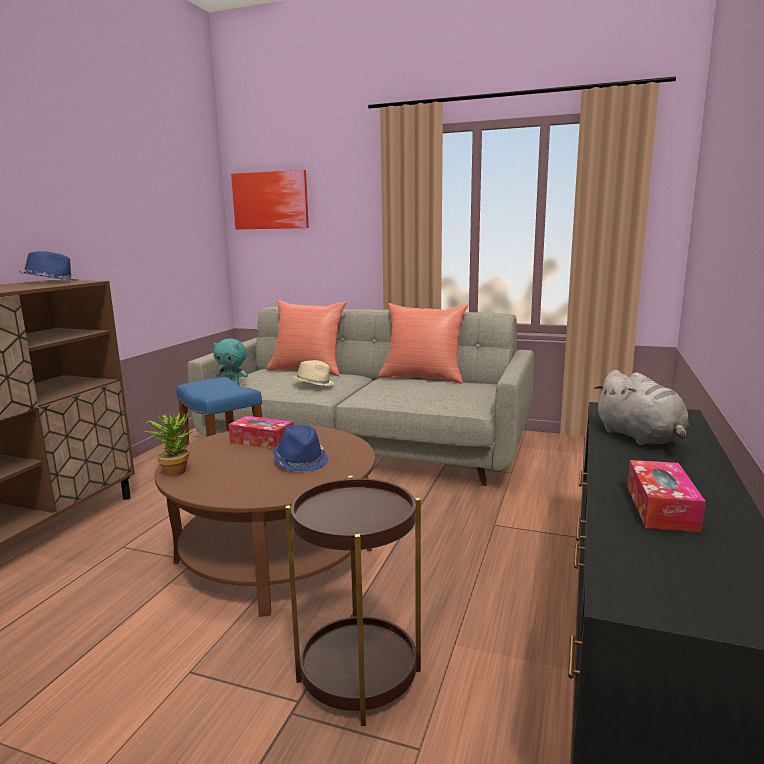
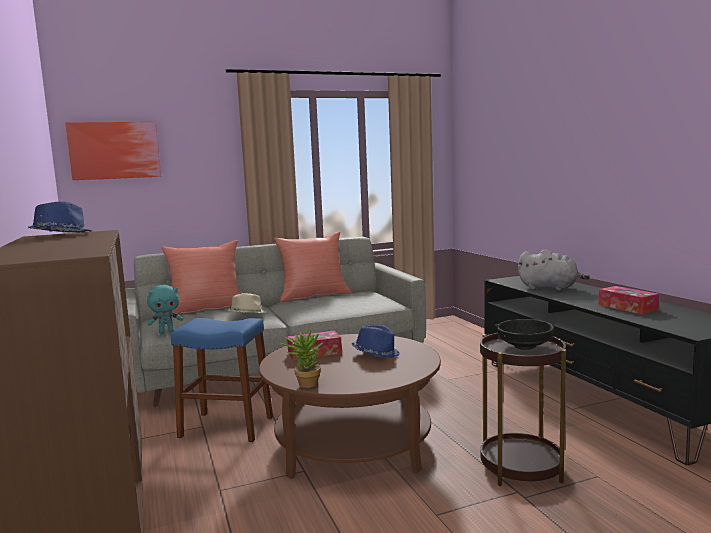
camera: 40 degrees left, 5 degrees down
none -> black bowl [496,319,554,350]

